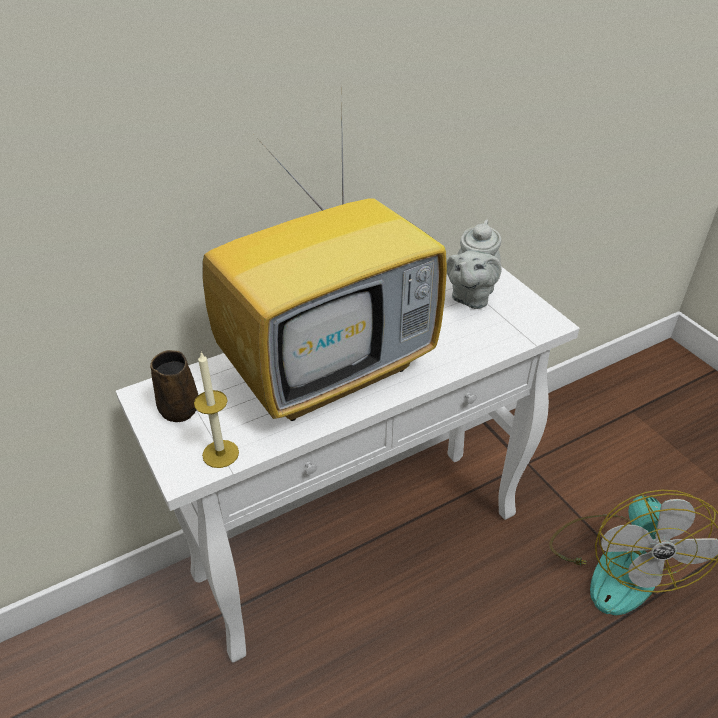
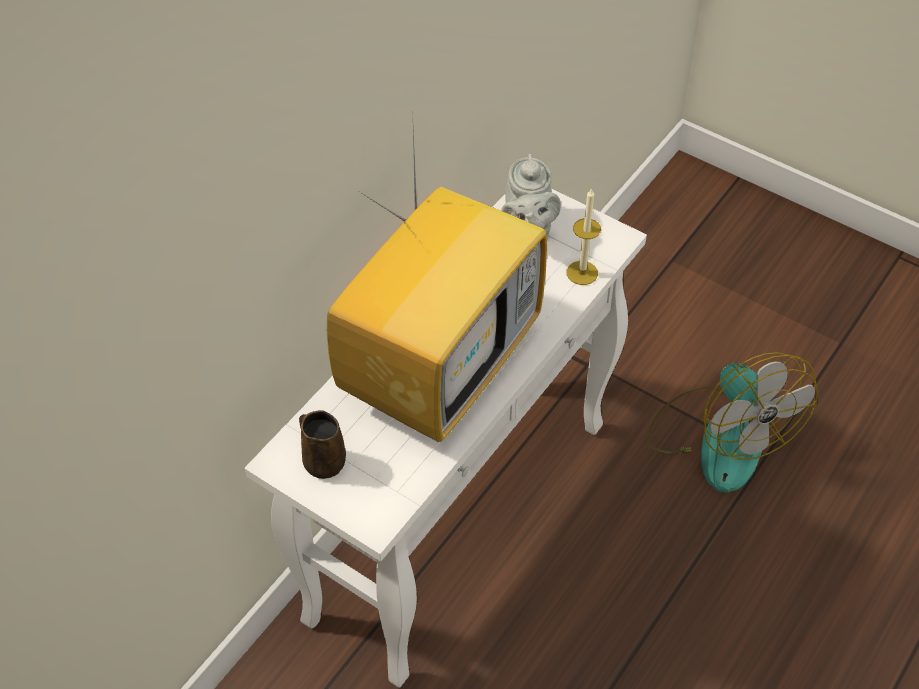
camera: 25 degrees left, 10 degrees up
candle [194,352,239,468] -> candle moved to [567,188,601,285]

